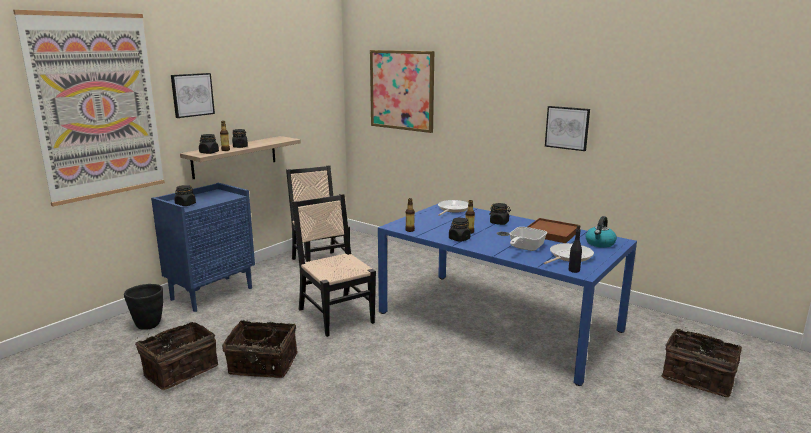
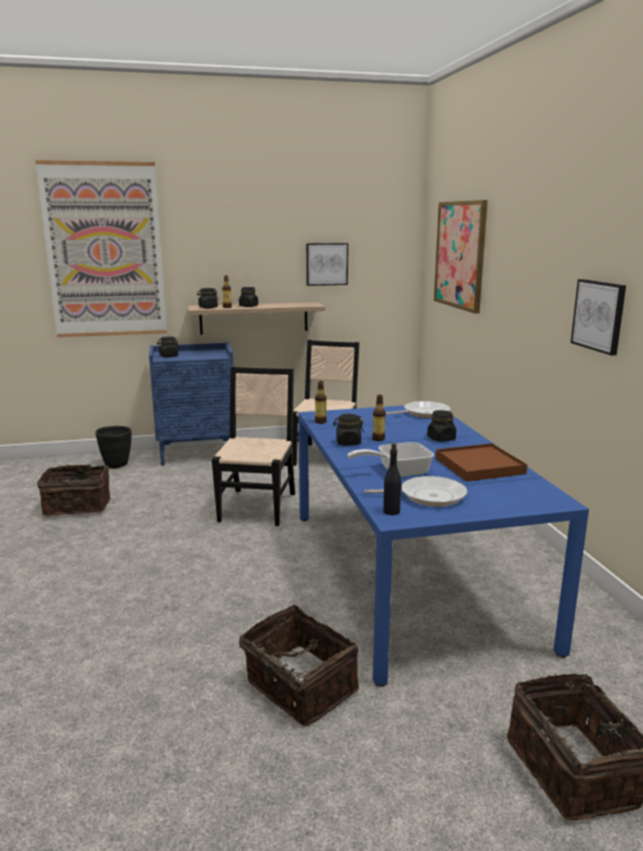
camera: 40 degrees right, 0 degrees up
picture [171,73,215,118] -> picture moved to [306,243,348,286]
basket [222,320,298,378] -> basket moved to [239,605,359,726]
kettle [585,216,617,248] -> none

